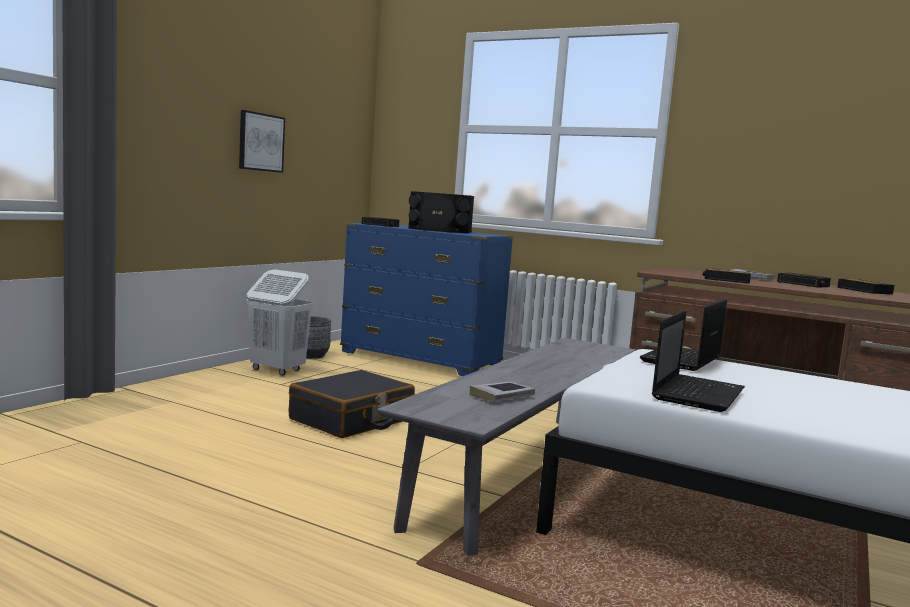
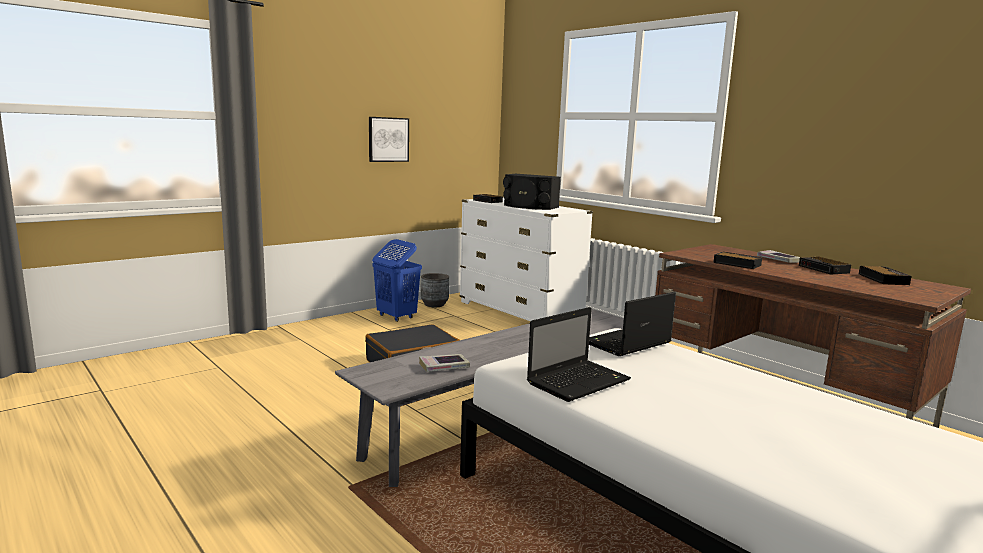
camera: 20 degrees right, 5 degrees up
white laundry basket [246,269,314,375] -> blue laundry basket [372,239,422,322]
blue dresser [340,223,514,376] -> white dresser [459,197,593,321]

